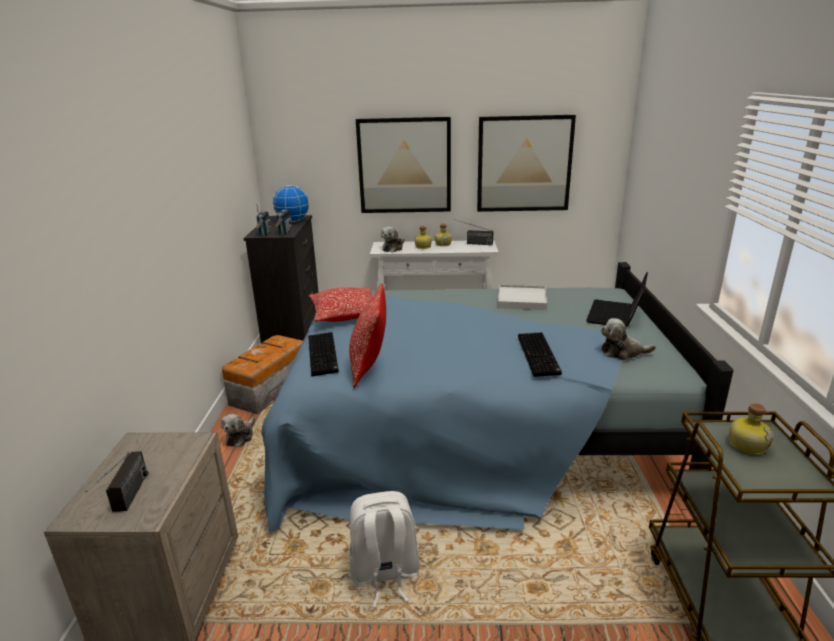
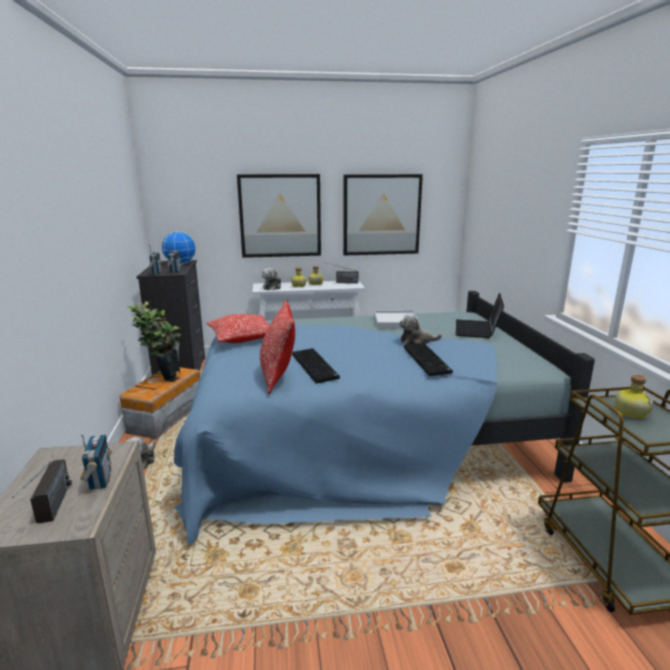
camera: 10 degrees left, 5 degrees down
keyboard [308,332,339,376] -> keyboard moved to [292,348,340,384]
white backpack [349,491,420,607] -> none
plush toy [601,318,656,360] -> plush toy moved to [399,314,442,345]
none -> radio [80,433,112,490]
none -> potted plant [127,301,181,382]

